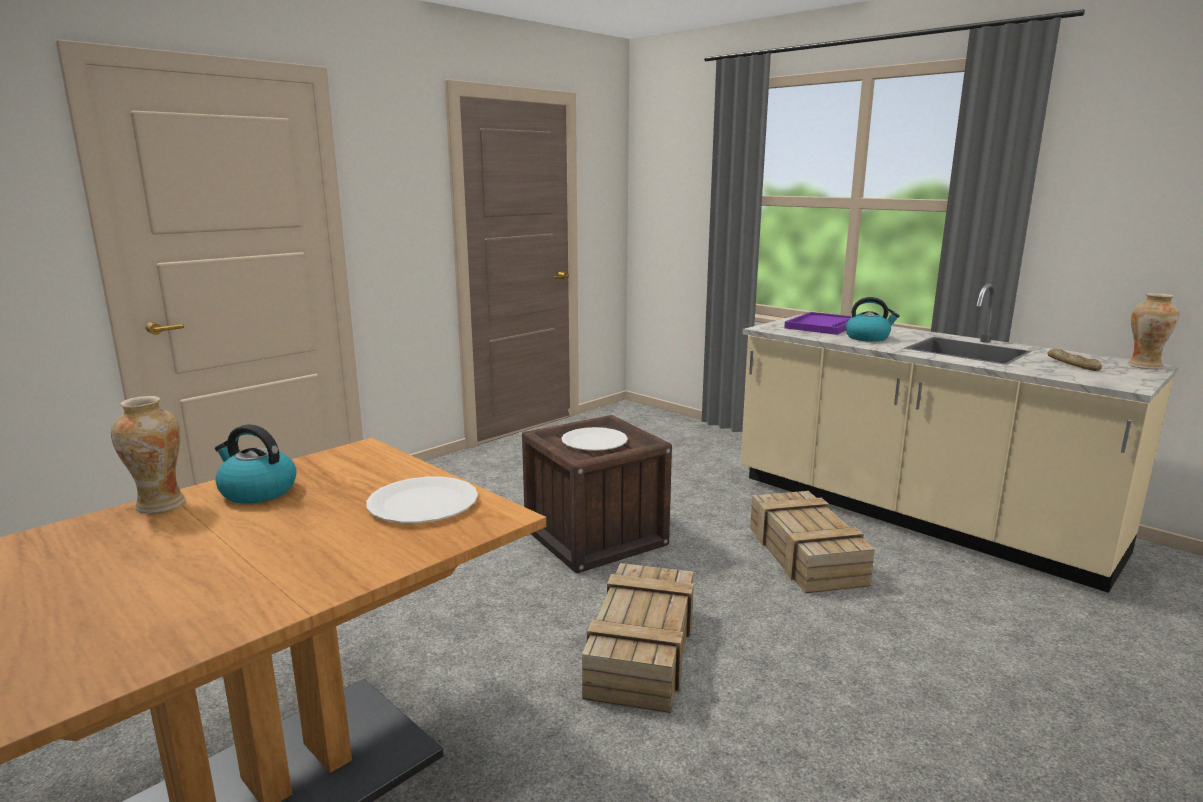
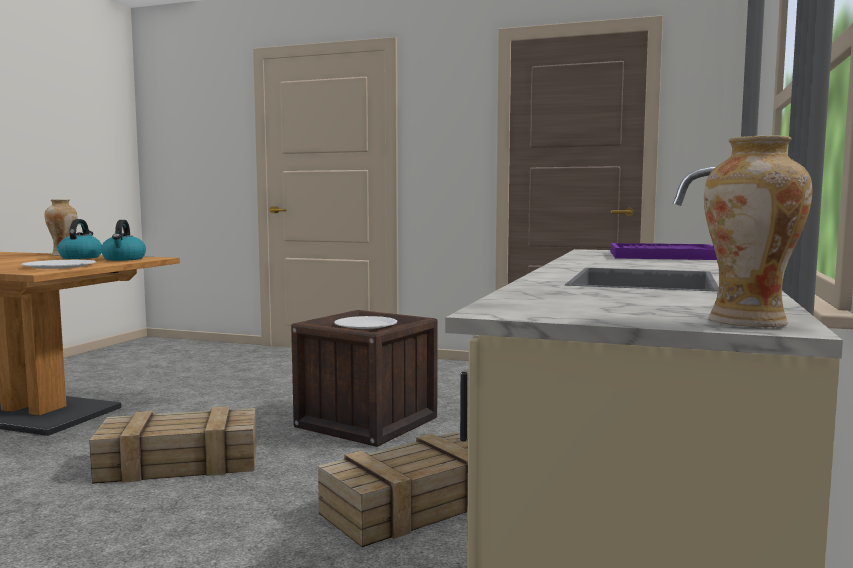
camera: 65 degrees right, 10 degrees down
kettle [846,297,900,342] -> kettle moved to [101,220,146,261]
bread [1047,349,1102,371] -> none

